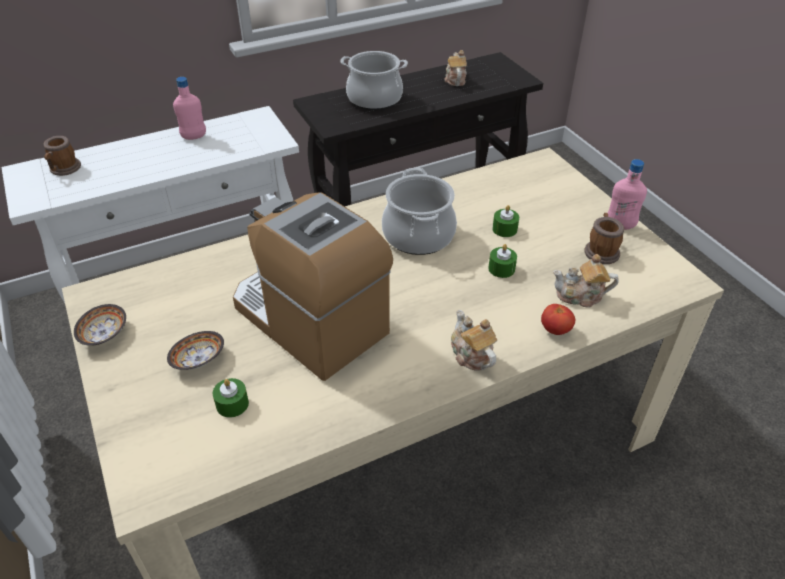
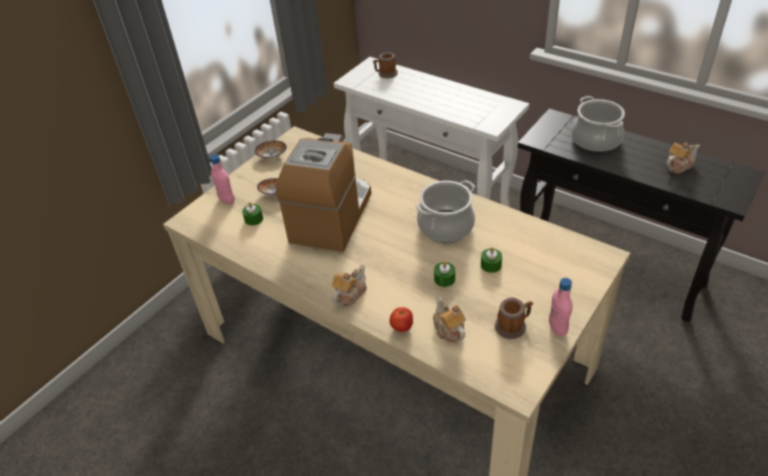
camera: 65 degrees right, 0 degrees up
pink bottle [173,77,206,140] -> pink bottle moved to [210,154,235,204]

